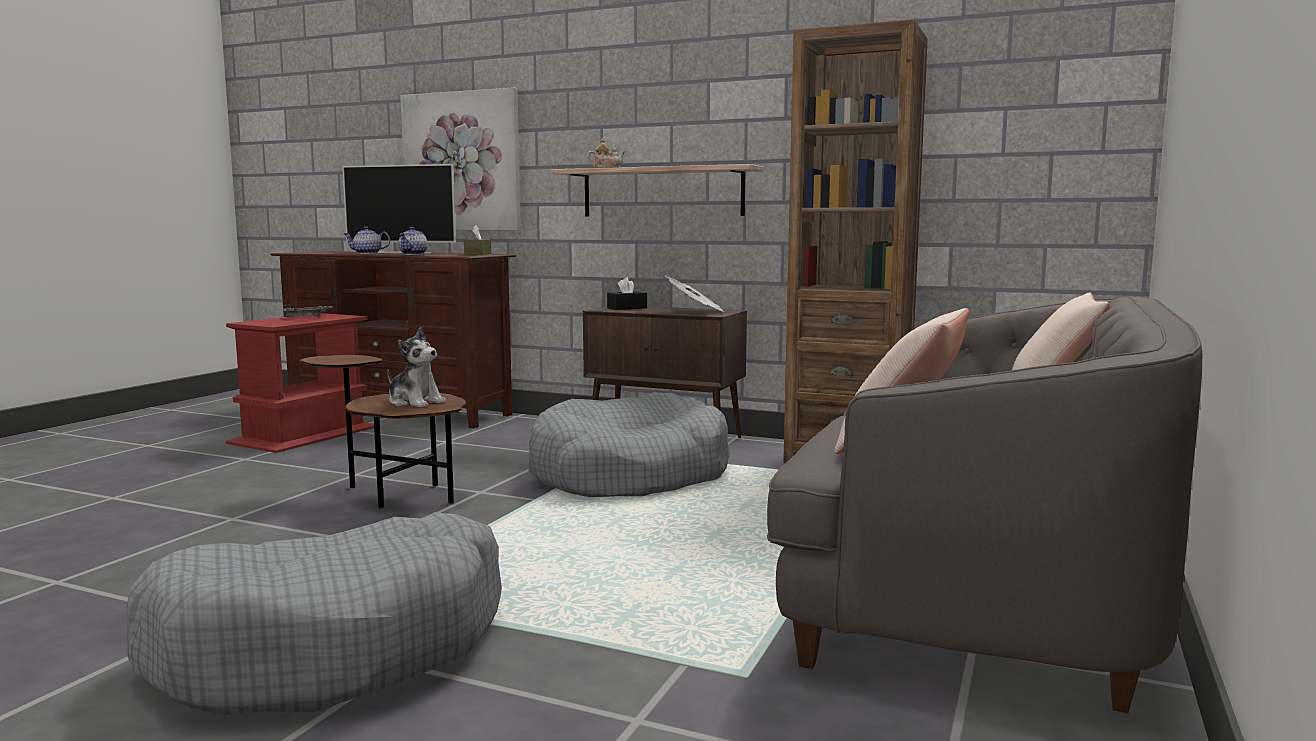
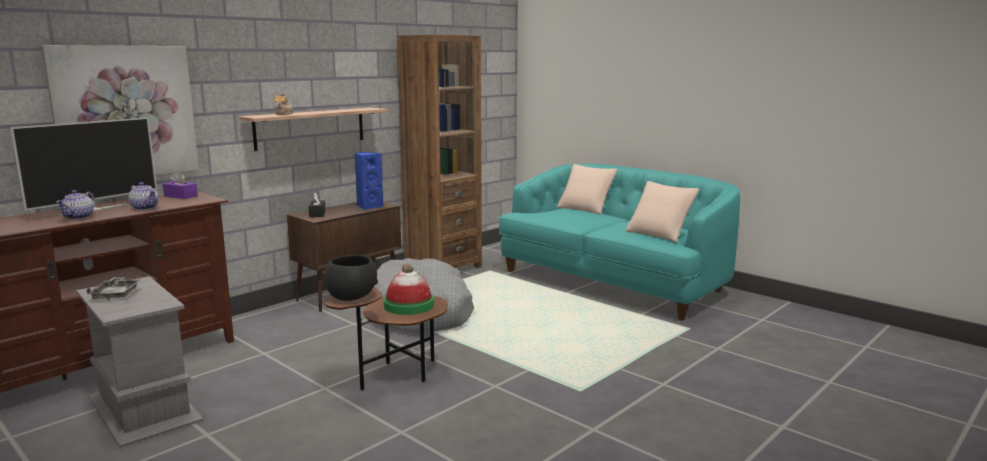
camera: 70 degrees left, 5 degrees up
grey dog bed [125,512,502,715] -> none
red side table [226,313,374,453] -> grey side table [76,276,204,448]
plush toy [387,327,446,407] -> hat [384,263,434,315]
brown tissue box [464,225,491,255] -> purple tissue box [163,171,198,199]
newspaper [664,275,726,313] -> blue speaker [355,152,383,210]
grey sofa [767,296,1202,713] -> turquoise sofa [499,164,740,321]
none -> black bowl [324,255,378,301]

